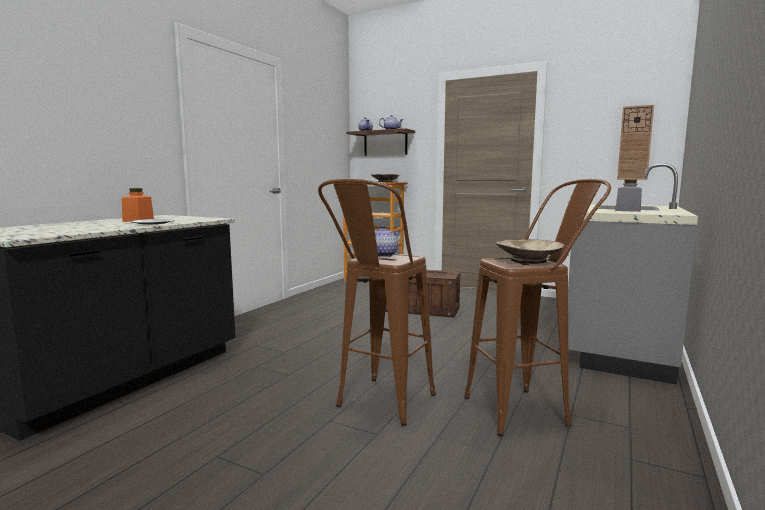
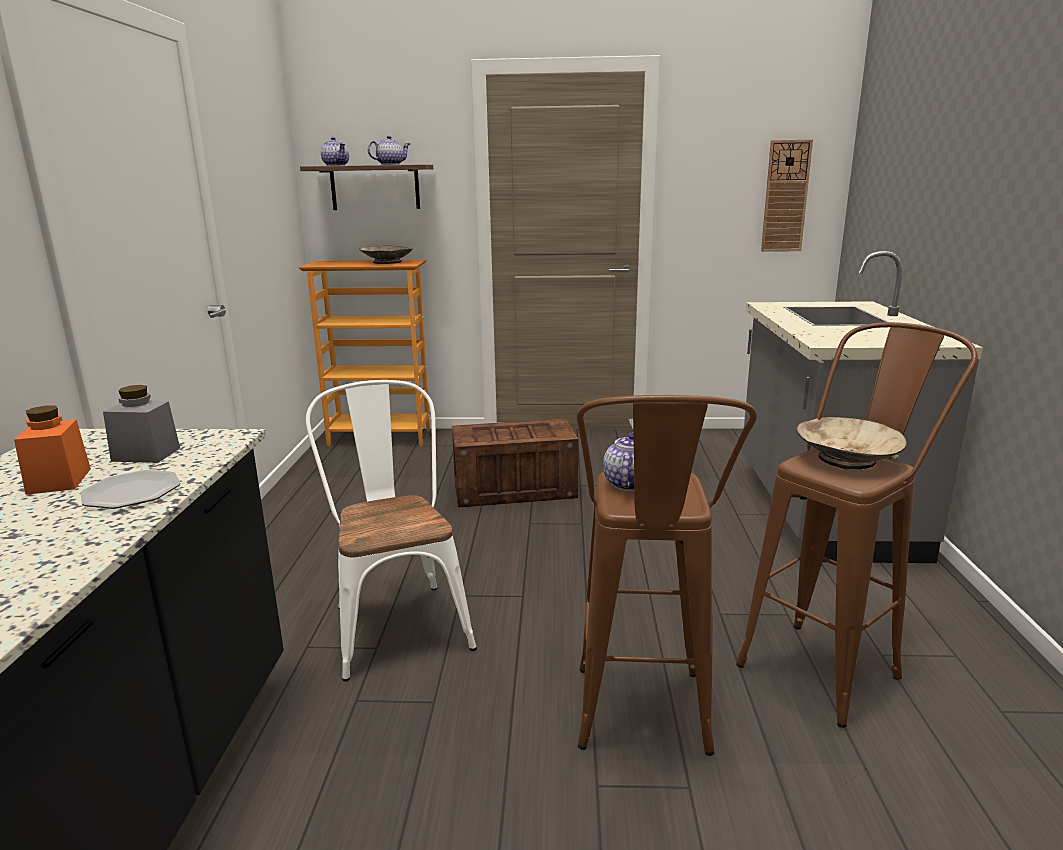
camera: 25 degrees left, 10 degrees up
grey jar [615,180,642,212] -> grey jar moved to [103,385,180,463]
none -> white chair [306,380,477,682]

